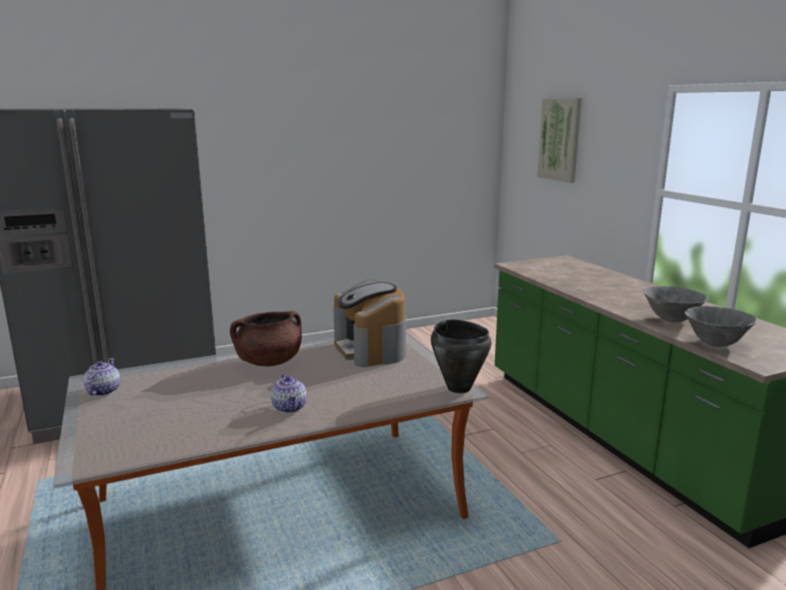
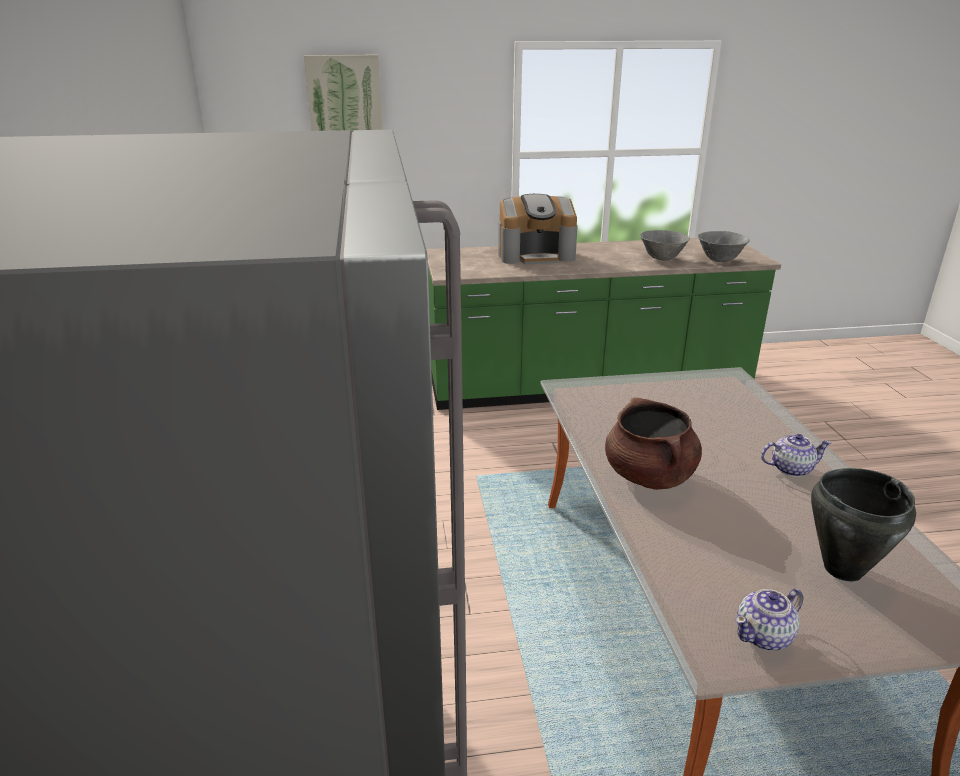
camera: 75 degrees left, 10 degrees up
teapot [83,358,120,396] -> teapot turned 45 degrees counterclockwise [735,588,803,650]
coffee machine [333,280,406,367] -> coffee machine moved to [498,194,578,264]
black cooking pot [431,320,492,393] -> black cooking pot moved to [811,468,916,581]

